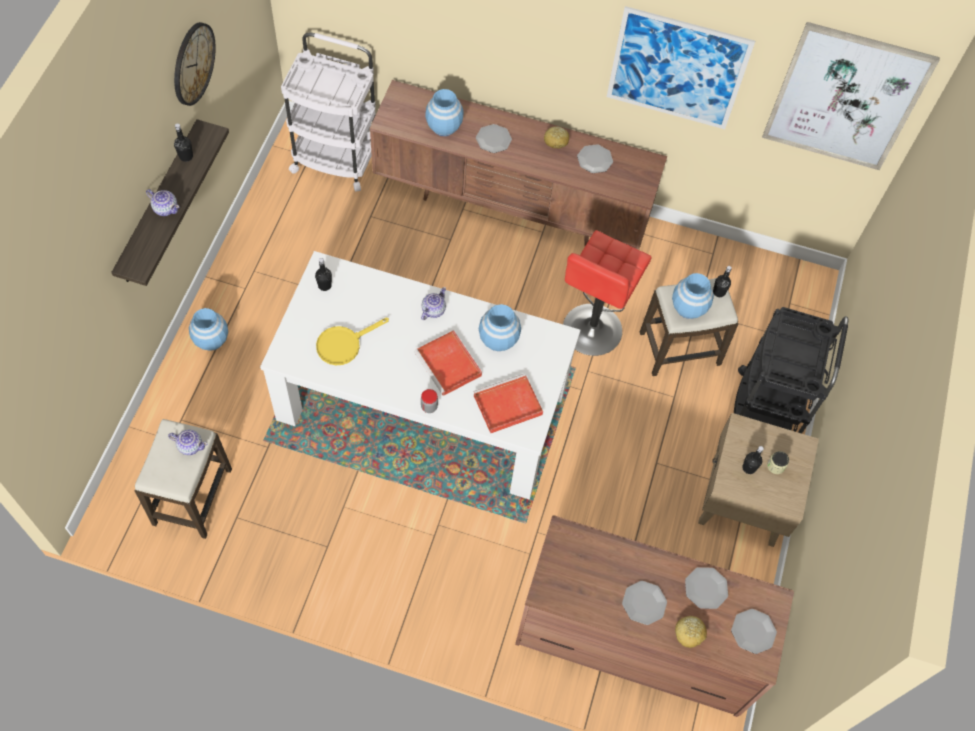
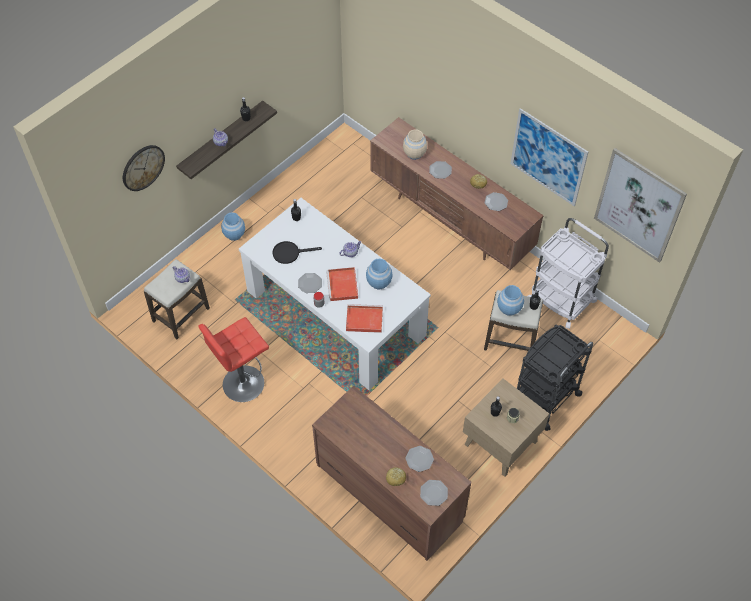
camera: 30 degrees right, 5 degrees down
wall clock [174,22,216,106] -> wall clock moved to [123,145,165,191]
white cart [281,33,376,192] -> white cart moved to [528,218,609,329]
yellow frying pan [316,318,389,365] -> black frying pan [273,241,322,264]
blue vase [425,89,463,136] -> beige vase [403,129,427,160]
red stool [563,230,652,356] -> red stool moved to [198,317,269,402]
plate [622,581,667,625] -> plate moved to [298,273,322,293]

